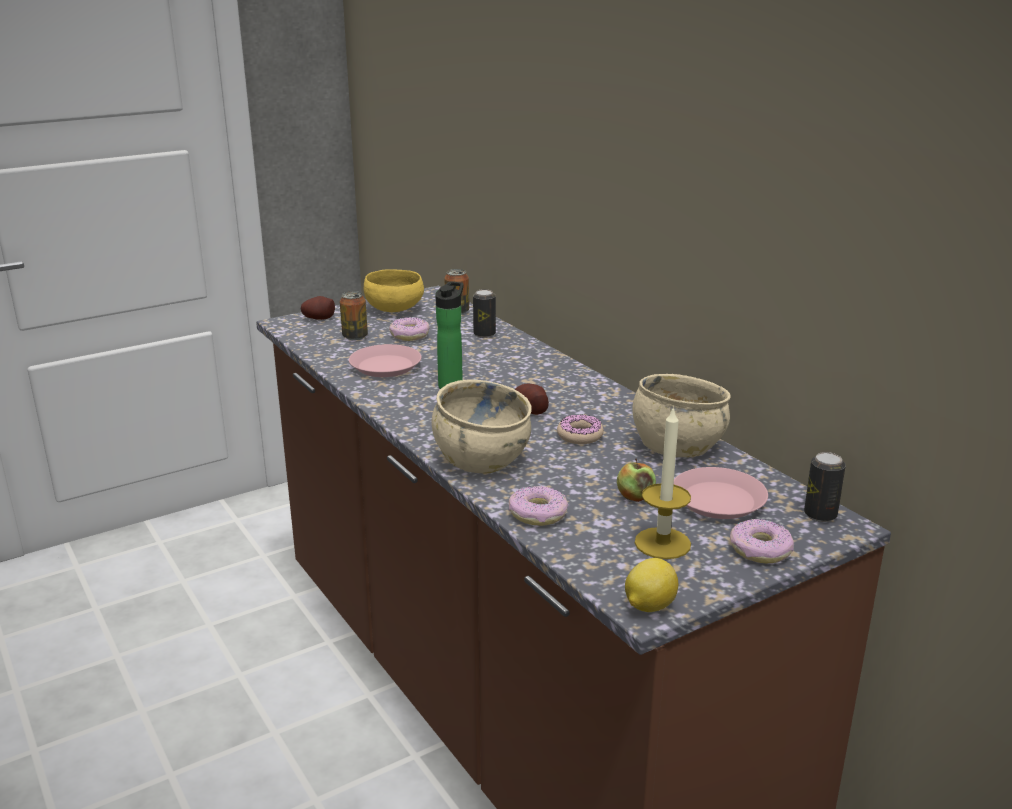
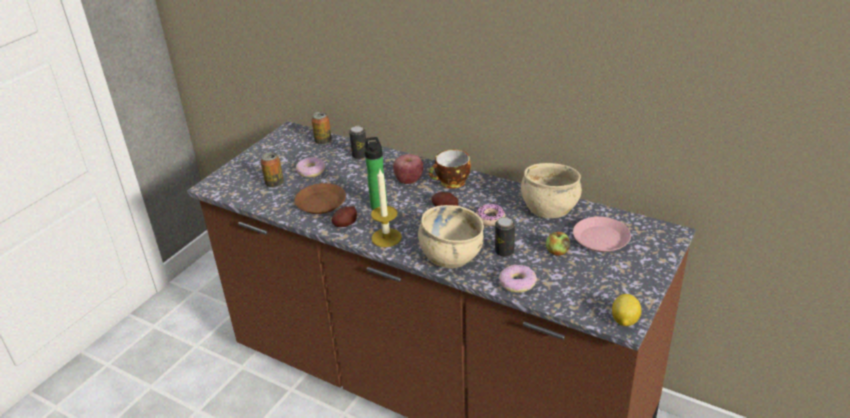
camera: 25 degrees left, 10 degrees up
potato [301,296,335,320] -> potato moved to [331,206,357,227]
pink plate [349,344,421,377] -> brown plate [294,183,346,214]
yellow bowl [364,269,424,312] -> none
candle [635,406,691,559] -> candle moved to [371,169,402,247]
donut [730,518,794,563] -> none
can [804,452,846,522] -> can moved to [495,217,515,257]
none -> apple [393,154,423,184]
none -> cup [429,149,471,189]

